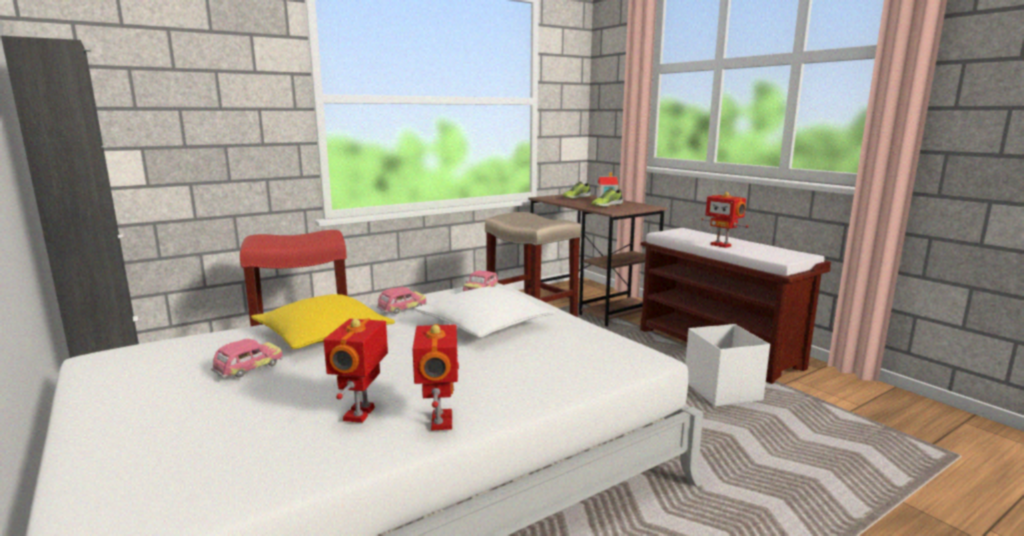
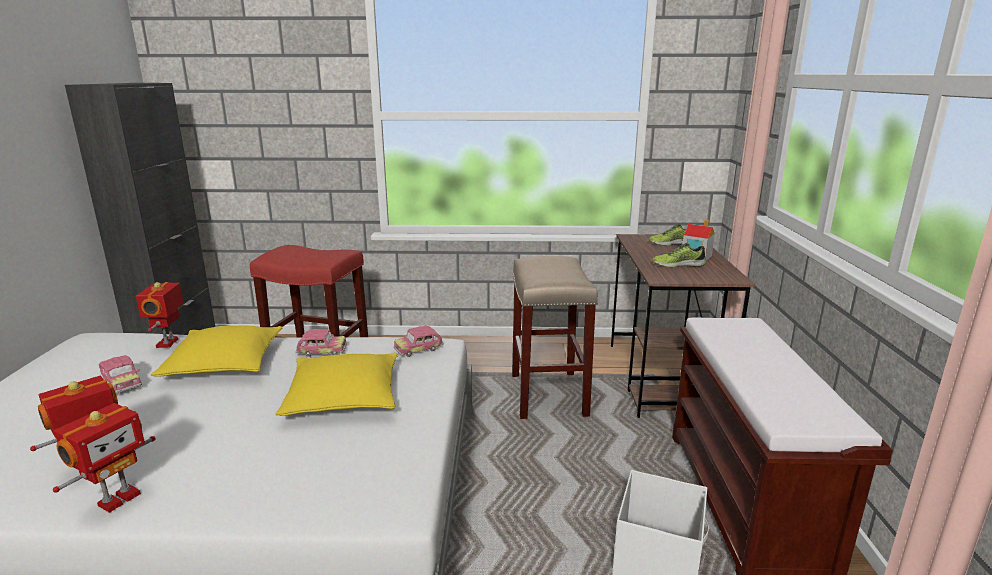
camera: 35 degrees right, 5 degrees up
toy car [211,339,283,378] -> toy car turned 60 degrees clockwise [99,355,142,393]
white pillow [414,287,555,338] -> yellow pillow [275,353,397,416]
toy robot [701,192,749,248] -> toy robot moved to [136,282,184,348]

